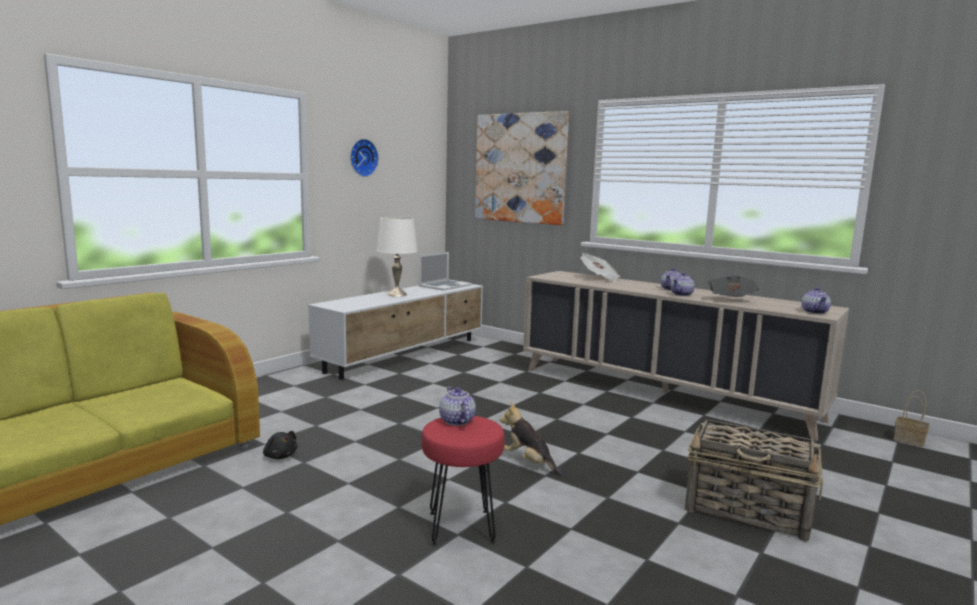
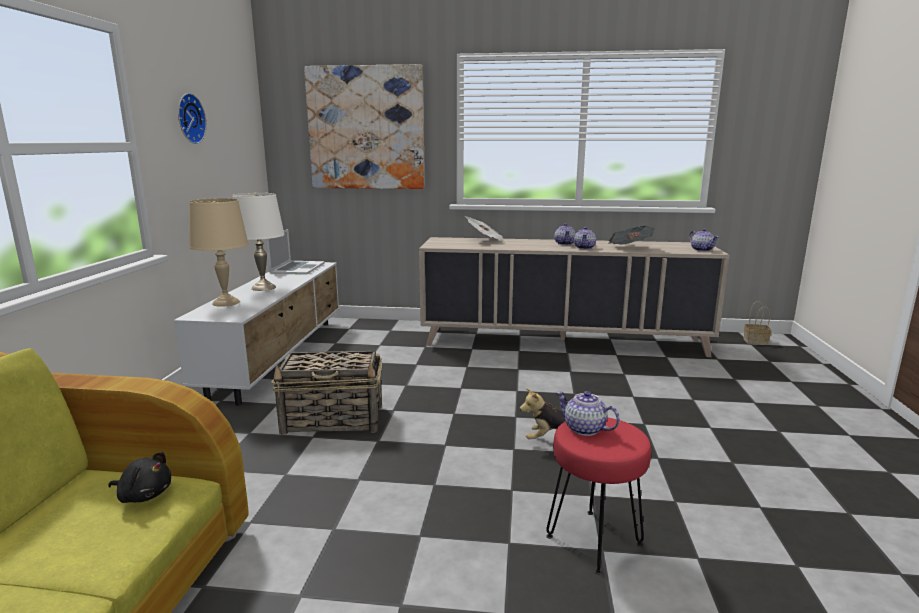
camera: 30 degrees left, 5 degrees up
black plush toy [263,431,298,459] -> black plush toy moved to [108,452,171,503]
basket [685,419,823,542] -> basket moved to [272,351,382,435]
none -> beige table lamp [189,198,249,307]

